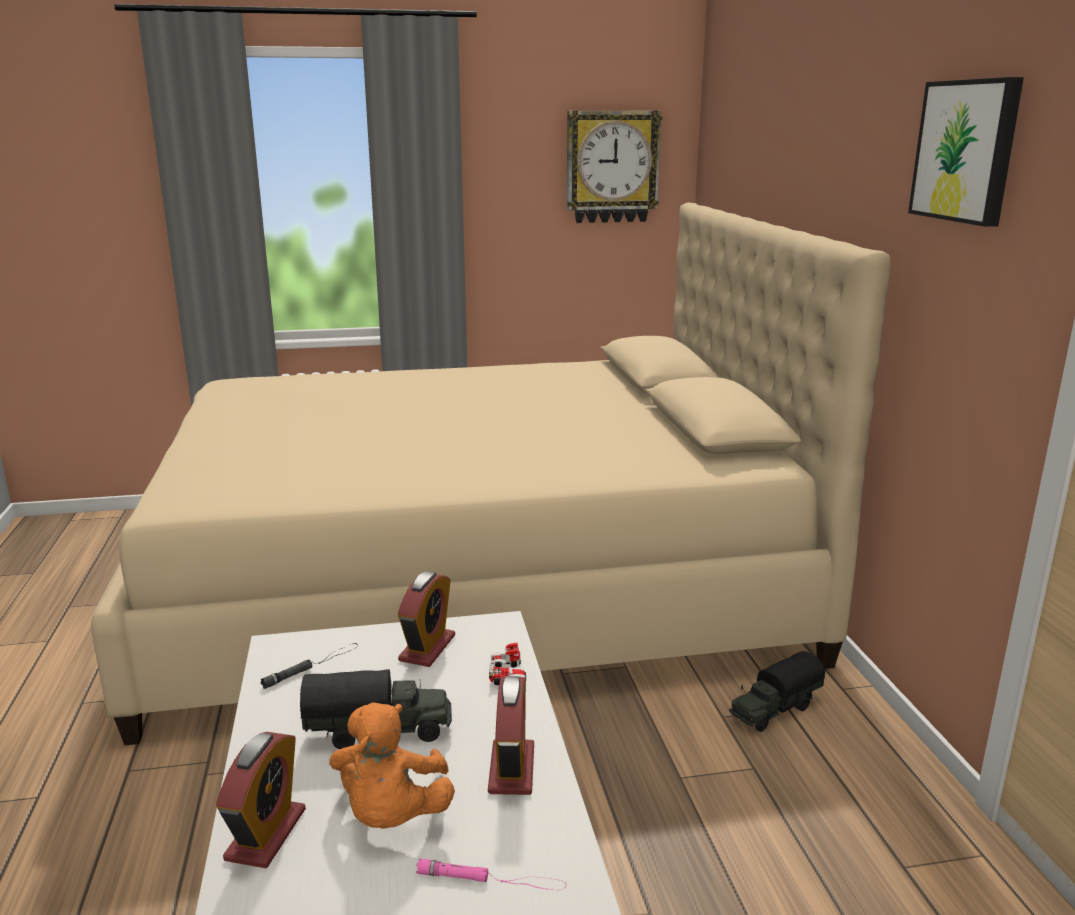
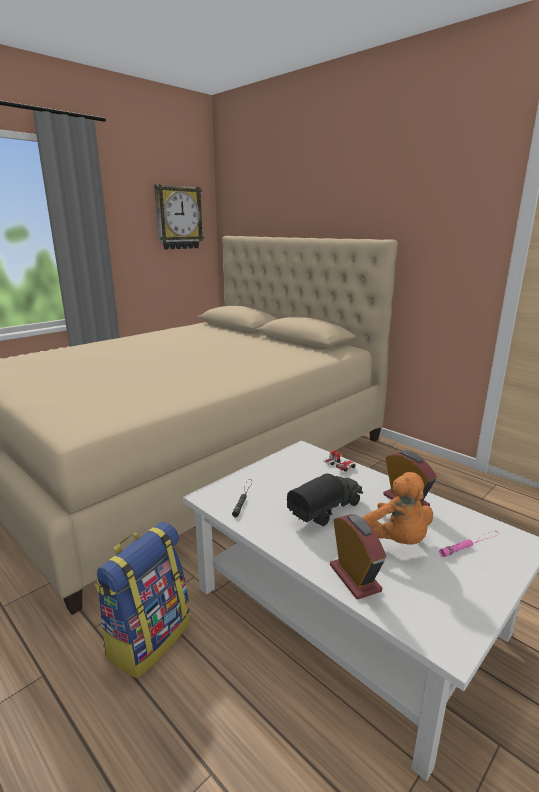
camera: 35 degrees left, 0 degrees up
alarm clock [398,571,455,667] -> none
toy truck [729,651,825,732] -> none
picture [908,77,1024,227] -> none
none -> backpack [95,522,190,678]

